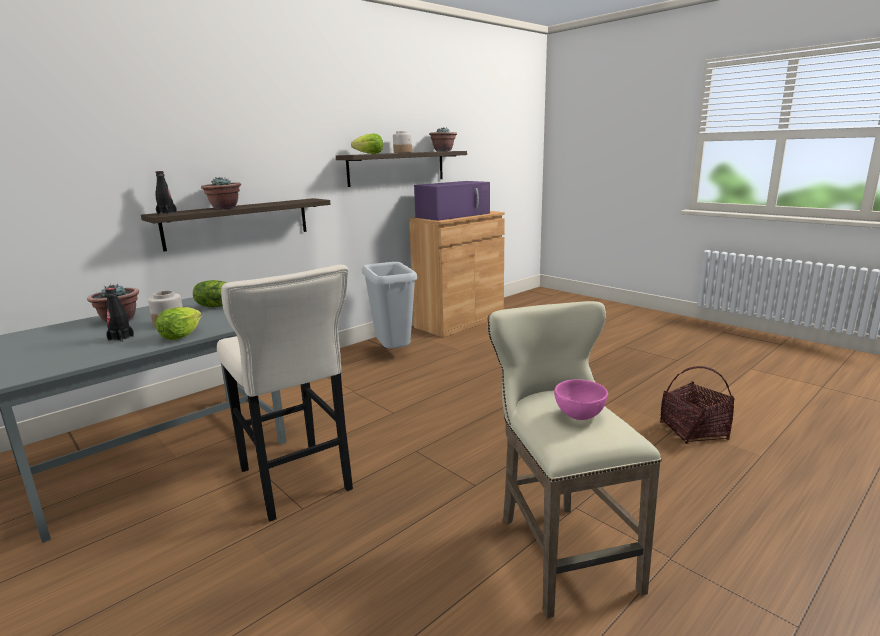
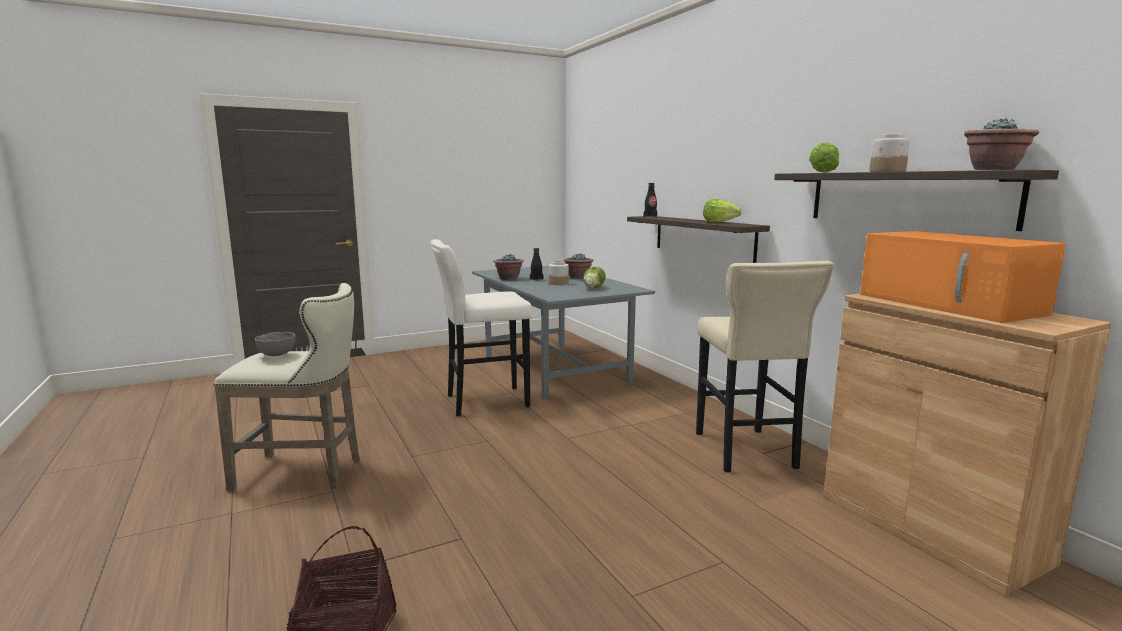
camera: 105 degrees right, 5 degrees down
lettuce [156,307,202,340] -> lettuce moved to [703,199,742,222]
potted plant [201,177,241,209] -> potted plant moved to [493,255,524,280]
grey trash can [362,262,417,349] -> beige stool [696,261,834,472]
purple microwave [414,181,490,221] -> orange microwave [860,231,1066,323]
pink bowl [554,379,608,420] -> grey bowl [255,332,296,356]

